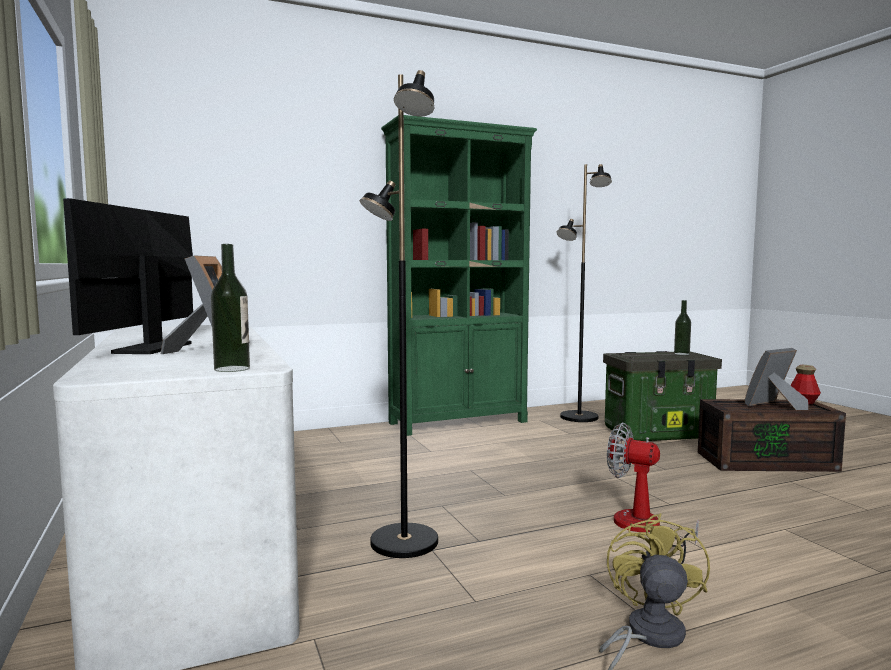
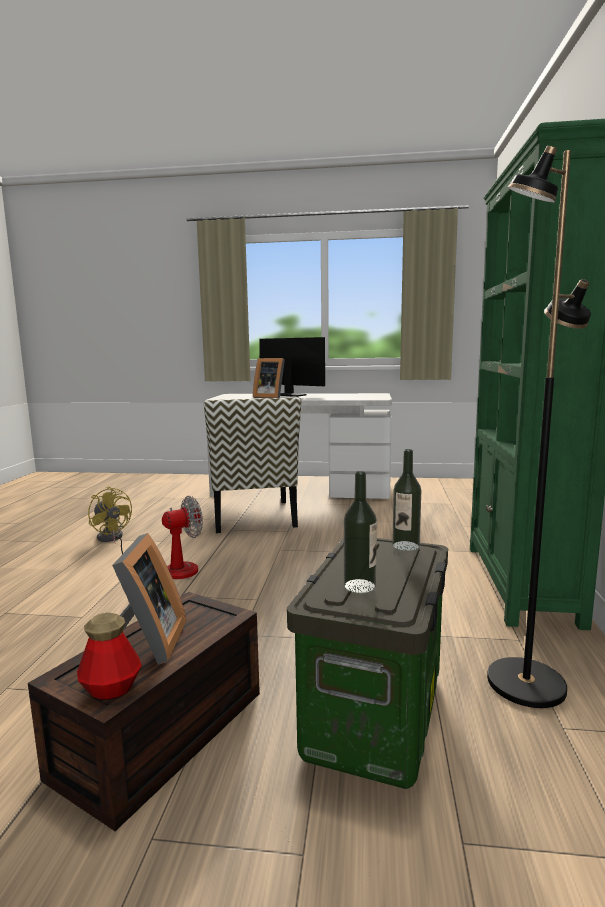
camera: 120 degrees right, 5 degrees up
bottle [211,244,250,372] -> bottle moved to [392,449,421,551]
black floor lamp [360,70,438,558] -> chair [204,398,301,533]

